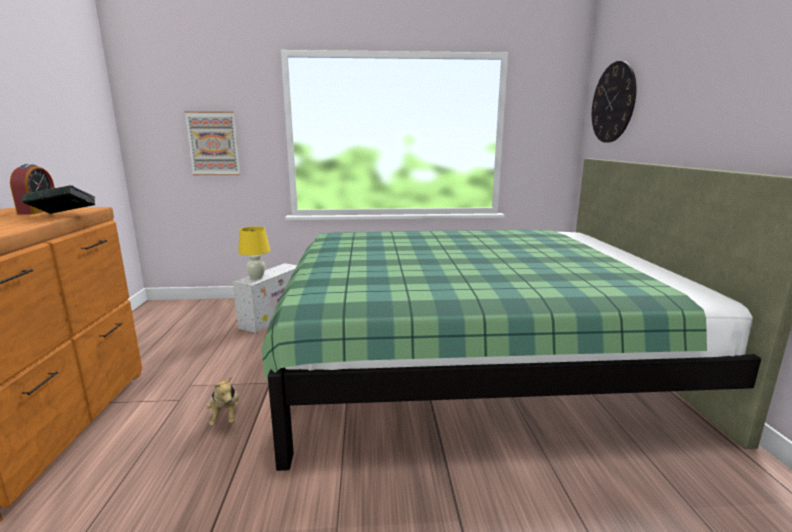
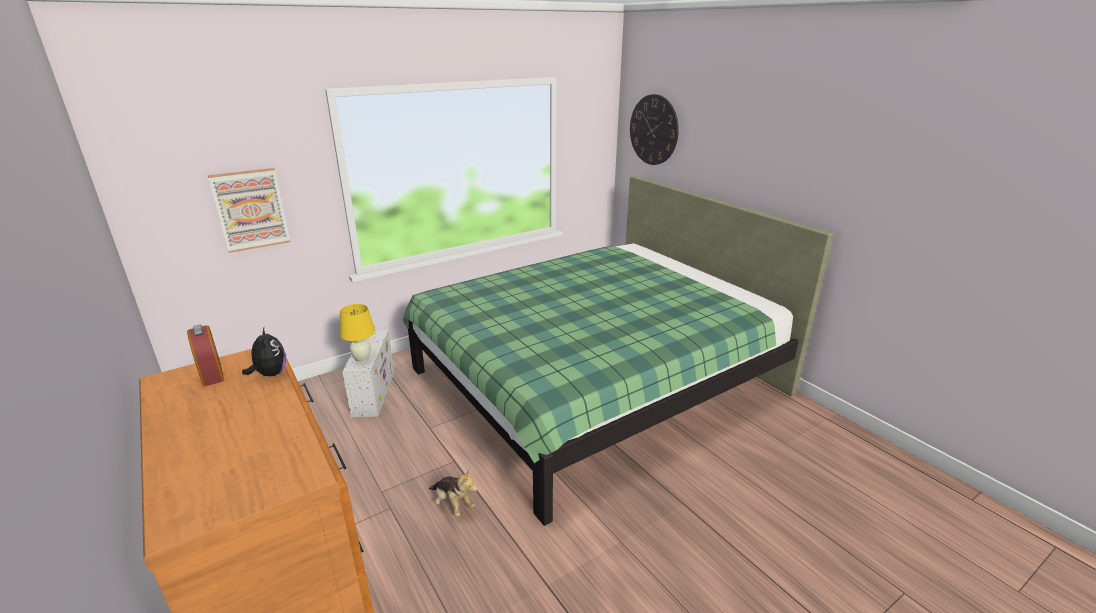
camera: 30 degrees left, 10 degrees up
book [22,185,96,214] -> plush toy [242,327,286,376]

